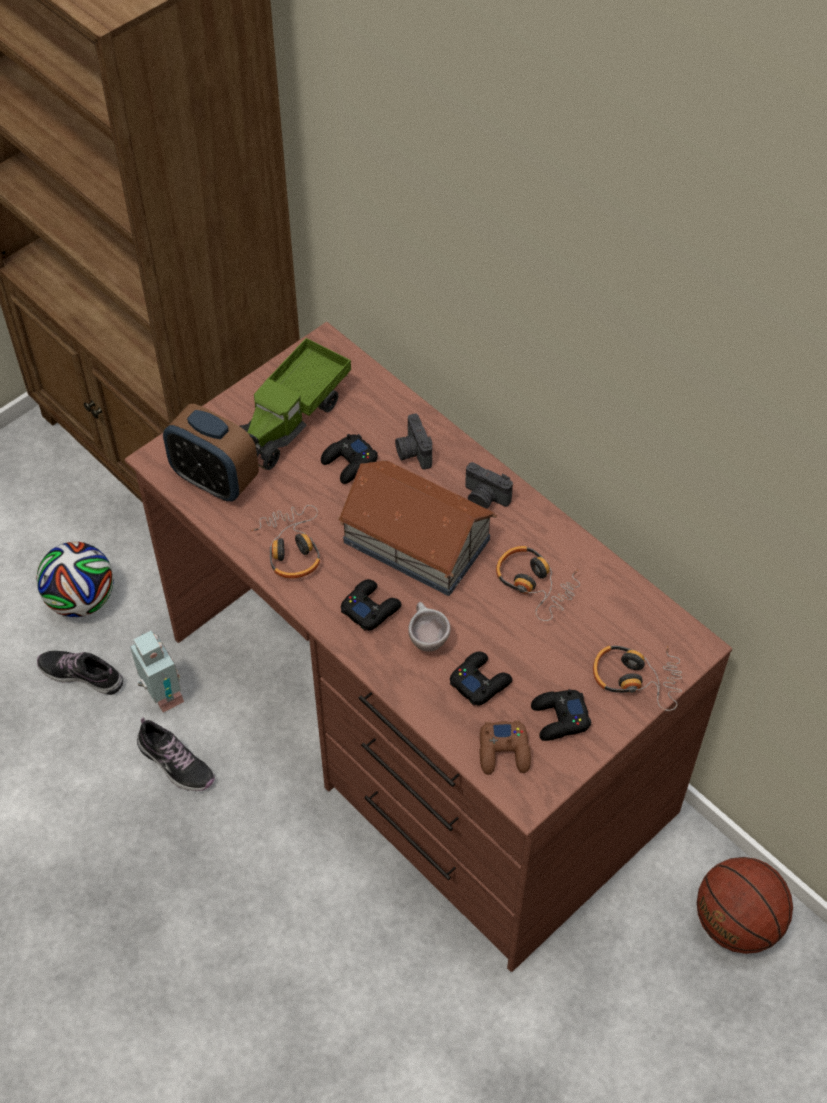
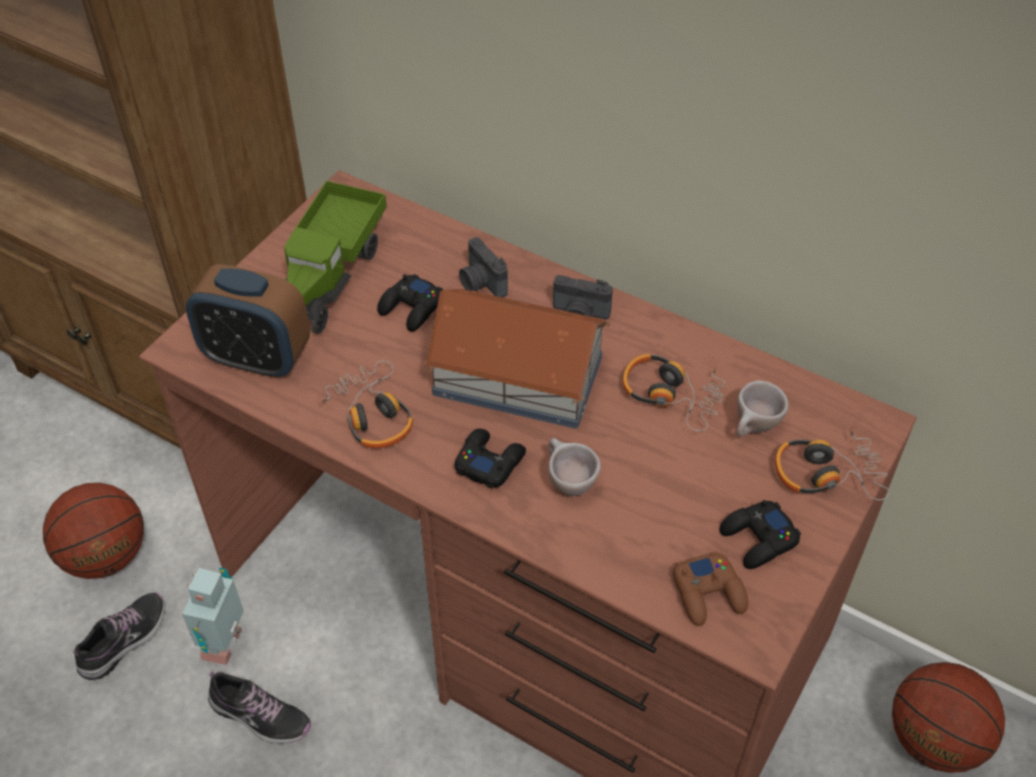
camera: 15 degrees left, 5 degrees down
football [36,542,114,617] -> basketball [43,483,144,579]
shoe [37,651,123,695] -> shoe turned 120 degrees clockwise [72,592,165,680]
toy robot [130,631,184,713] -> toy robot turned 120 degrees counterclockwise [182,568,244,665]
black game controller [450,651,512,706] -> none
none -> beige cup [737,380,789,437]

